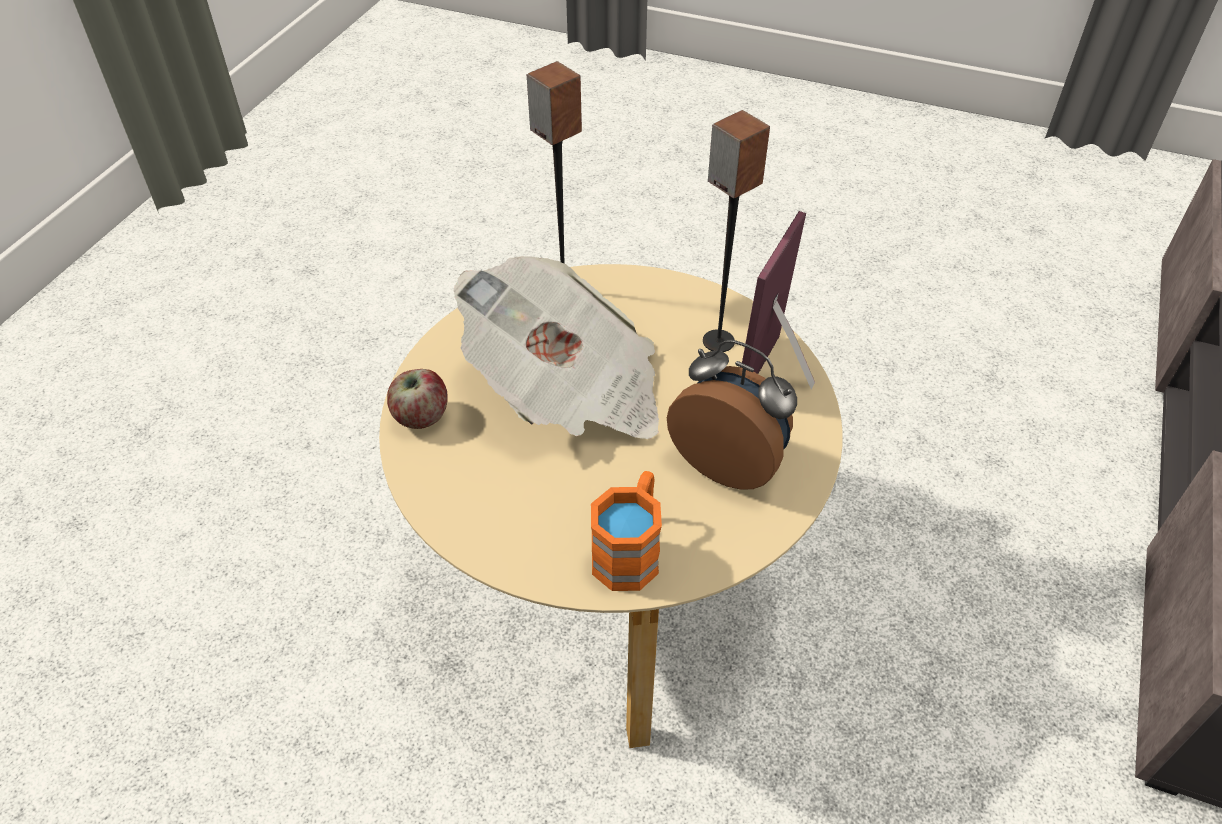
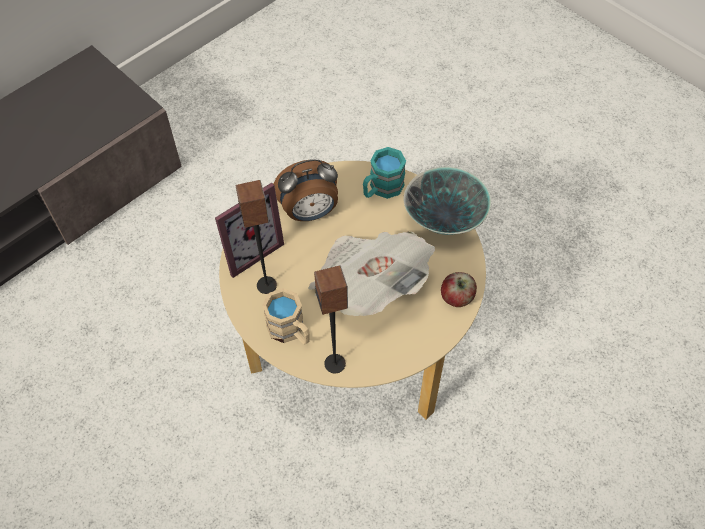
camera: 155 degrees left, 10 degrees up
orange mug [591,471,662,591] -> turquoise mug [363,147,406,199]
alarm clock [667,340,797,490] -> alarm clock turned 75 degrees counterclockwise [274,159,338,221]
none -> beige mug [262,288,310,344]
none -> bowl [403,167,491,235]

